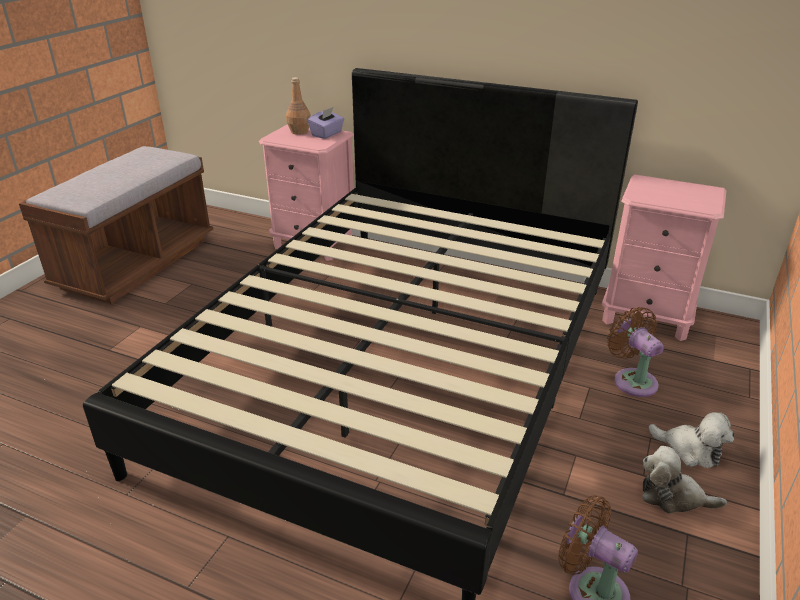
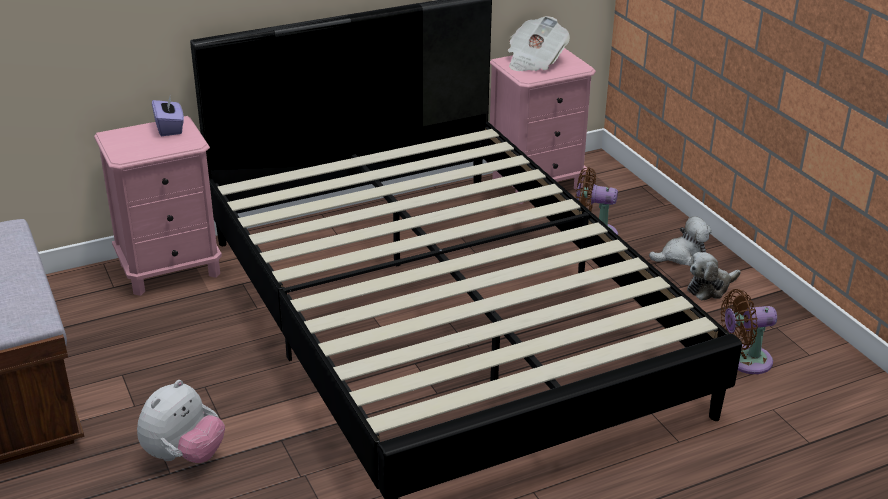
camera: 50 degrees left, 0 degrees up
brown bottle [286,77,311,135] -> none
none -> plush toy [137,380,225,463]
none -> newspaper [508,16,570,71]

